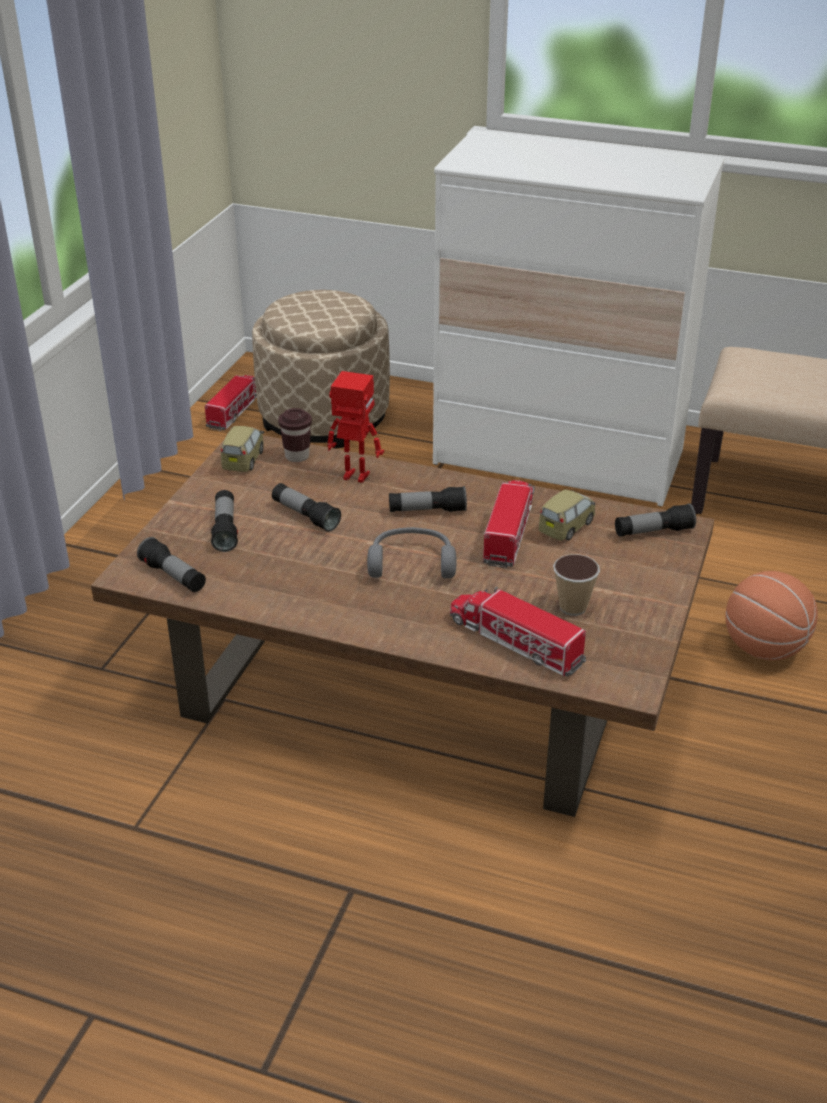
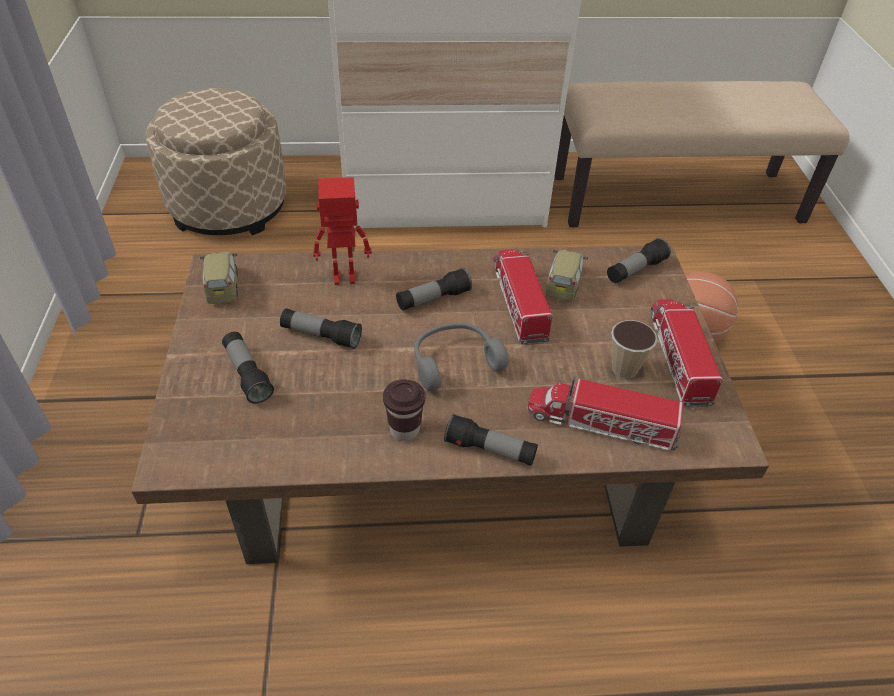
camera: 25 degrees left, 10 degrees up
flashlight [137,537,206,592] -> flashlight moved to [444,414,538,466]
toy truck [205,375,257,431] -> toy truck moved to [651,299,723,407]
brown cup [278,408,312,462] -> brown cup moved to [383,379,425,441]

